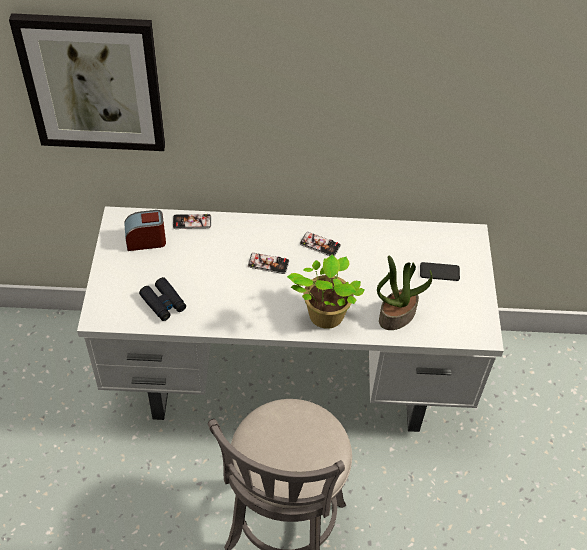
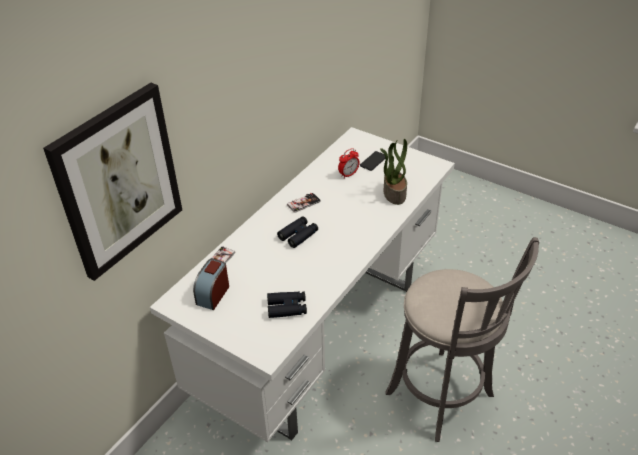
camera: 55 degrees left, 10 degrees down
phone [248,253,289,274] -> black binoculars [277,216,318,248]
potted plant [287,255,365,329] -> none
none -> alarm clock [338,148,360,179]

